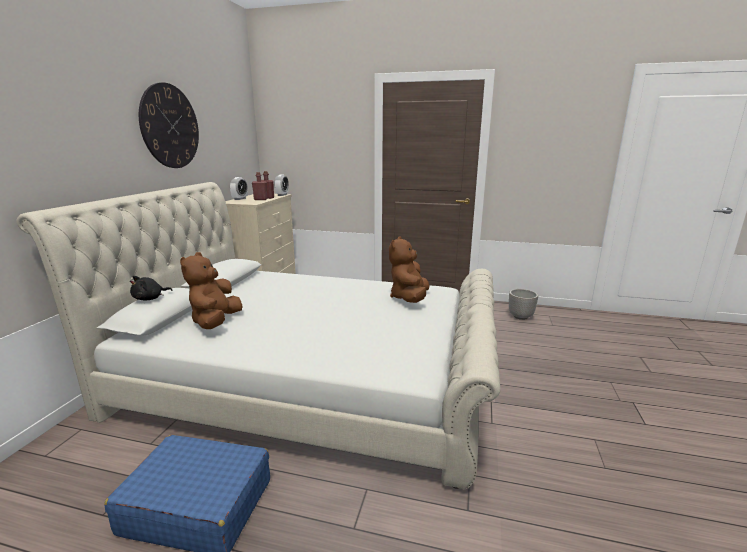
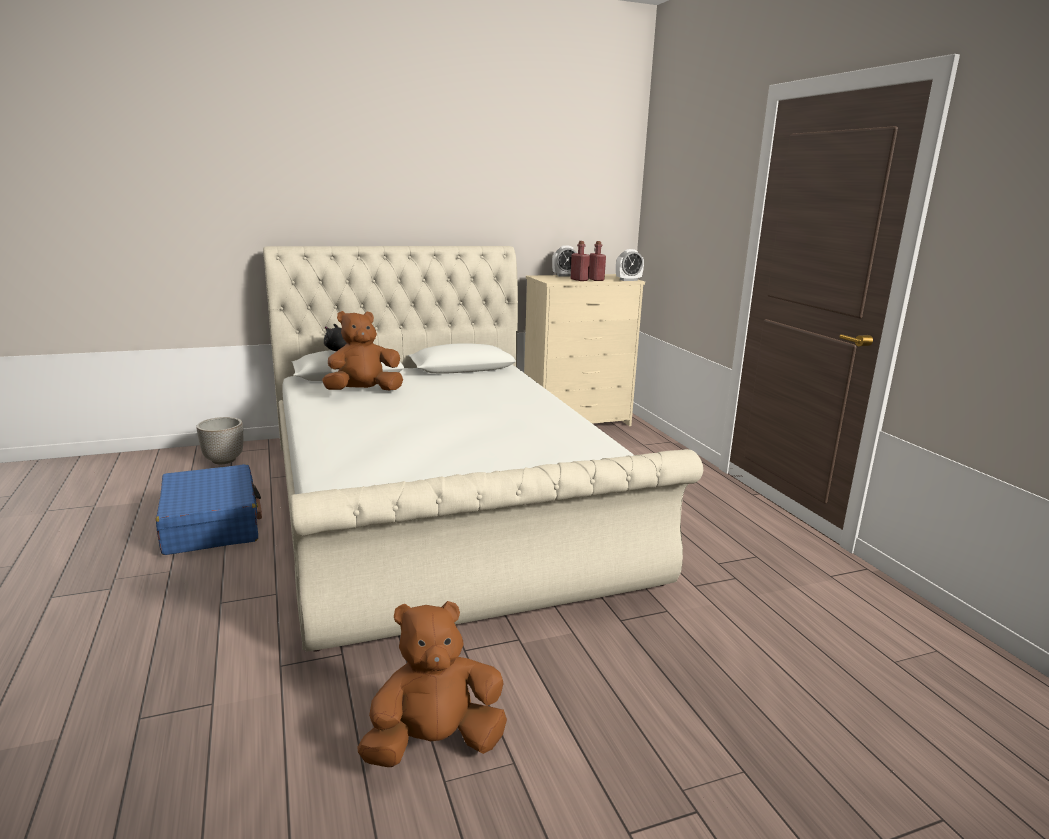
camera: 55 degrees right, 0 degrees up
wall clock [139,82,199,168] -> none
brown plush toy [389,237,430,303] -> brown plush toy moved to [357,601,507,767]
planter [509,289,538,320] -> planter moved to [196,417,243,464]

